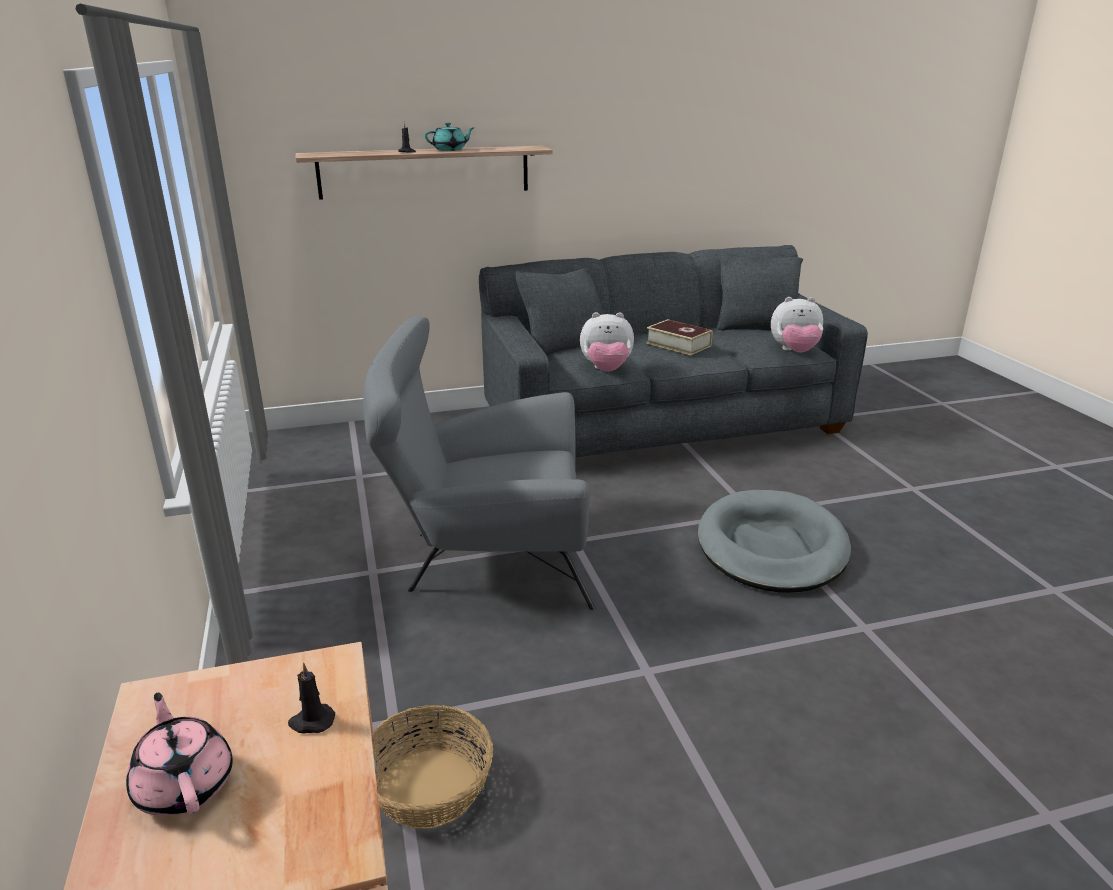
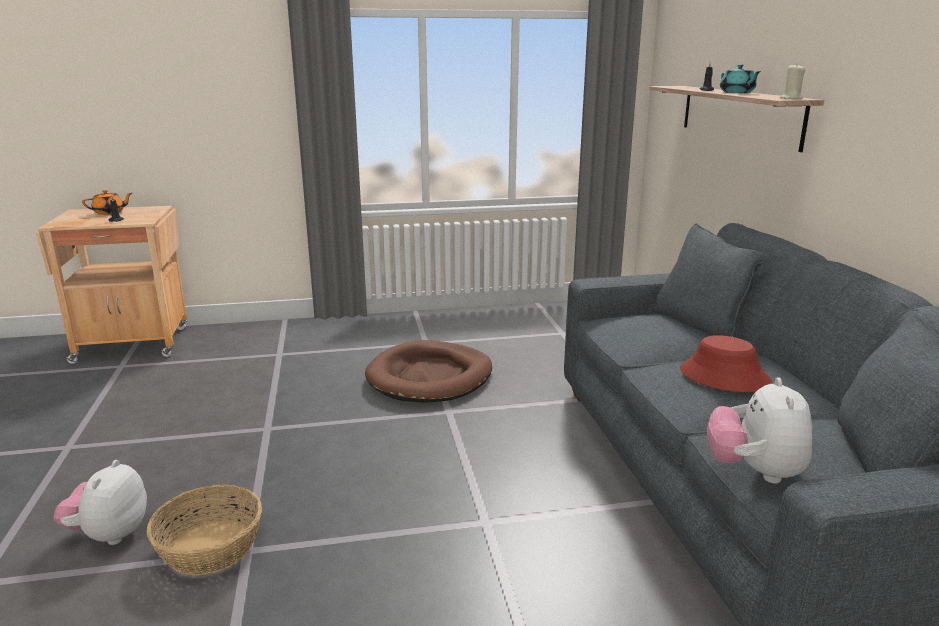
camera: 95 degrees right, 5 degrees down
pink teapot [126,693,233,816] -> orange teapot [82,190,132,215]
grey armchair [363,316,595,610] -> brown dog bed [365,340,492,402]
basket [372,705,493,829] -> basket moved to [147,484,262,576]
plush toy [580,312,634,372] -> plush toy moved to [54,460,147,545]
book [646,319,712,355] -> red hat [680,335,772,392]
grey dog bed [698,490,851,593] -> none
none -> beige candle [780,65,805,99]

